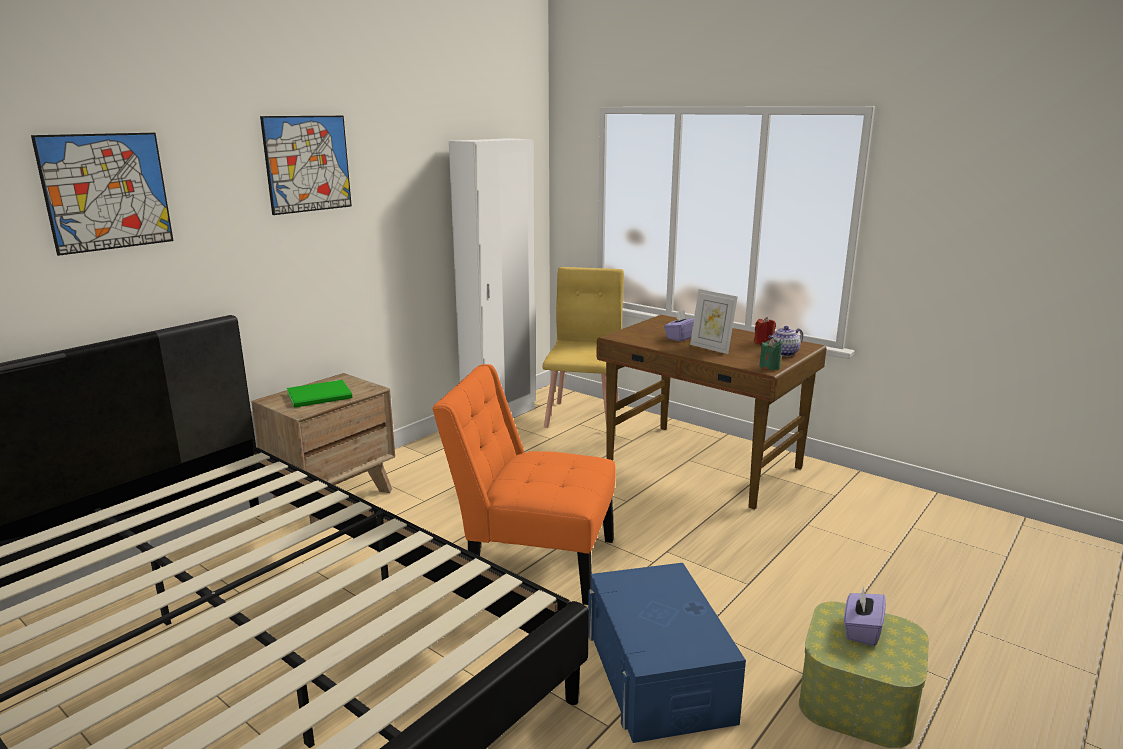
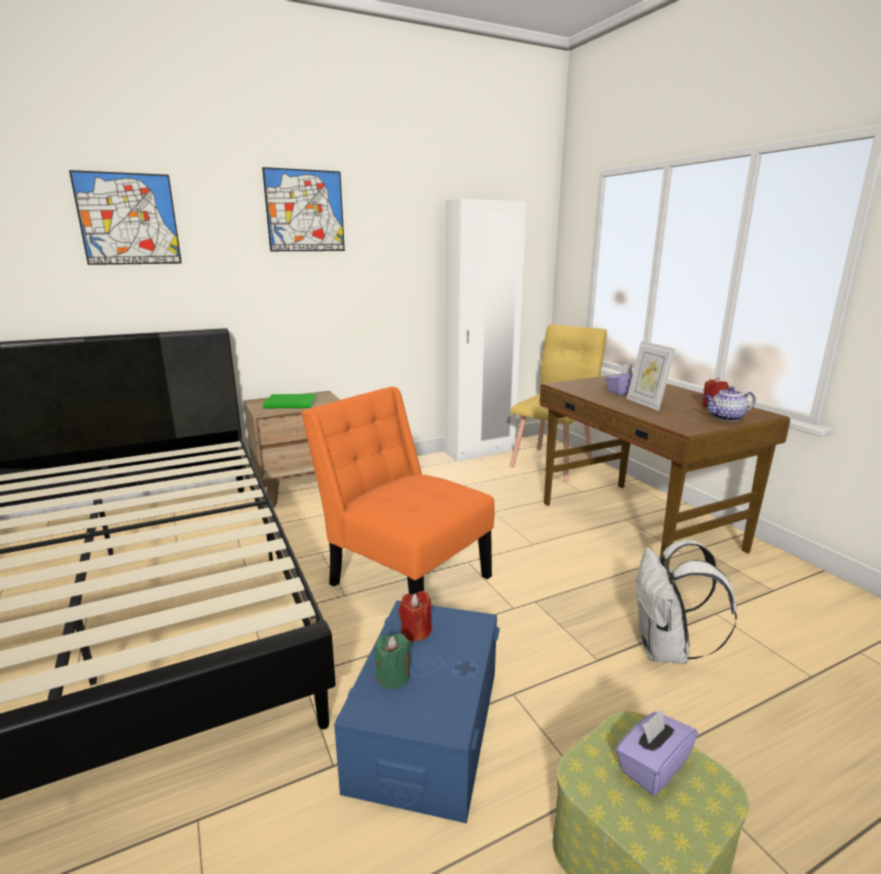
camera: 25 degrees right, 0 degrees up
green candle [759,338,782,370] -> green candle moved to [374,633,410,689]
none -> red candle [398,591,432,642]
none -> white backpack [635,540,737,664]

